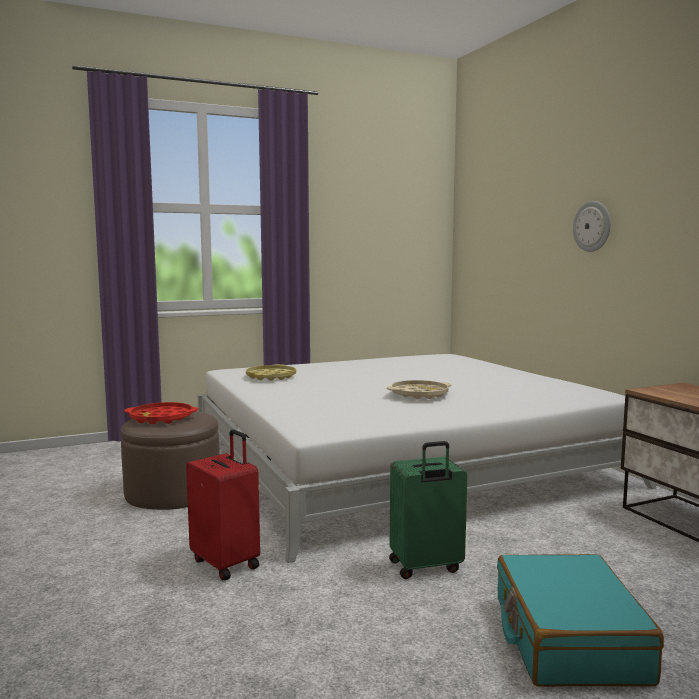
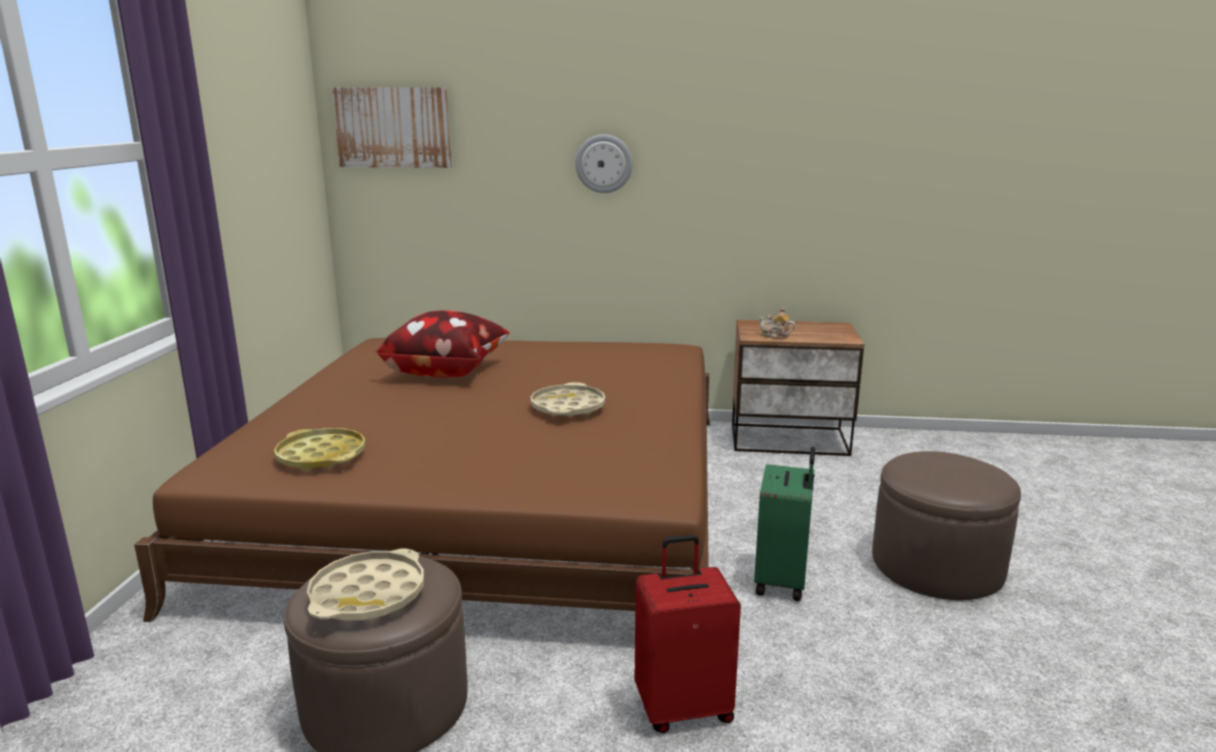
camera: 60 degrees left, 10 degrees up
red tray [124,402,198,424] -> beige tray [307,549,424,621]
white bed [197,354,656,563] -> brown bed [134,338,710,622]
turquoise suitcase [497,554,664,687] -> brown ottoman [872,451,1021,600]
none -> picture [332,87,452,168]
none -> pillow [375,310,509,378]
none -> teapot [759,307,795,339]

